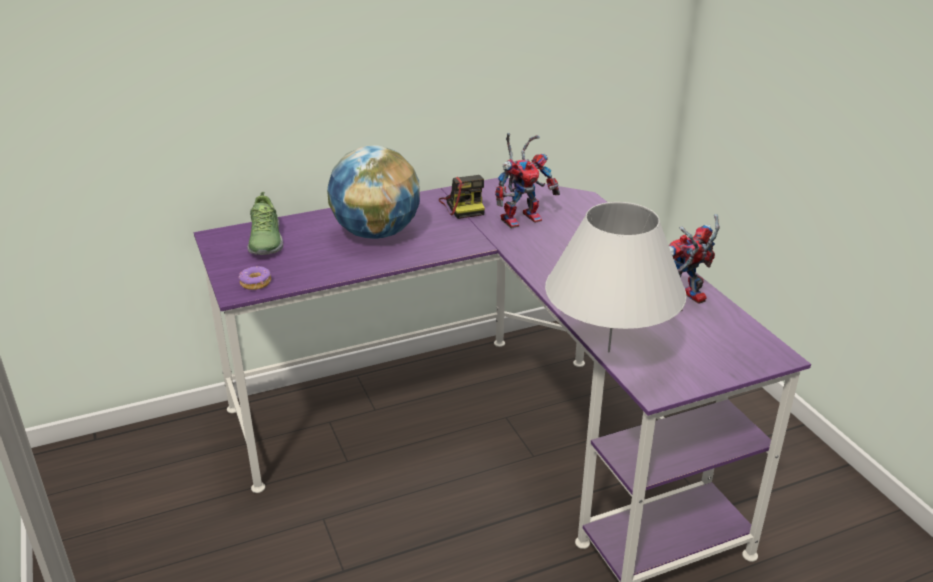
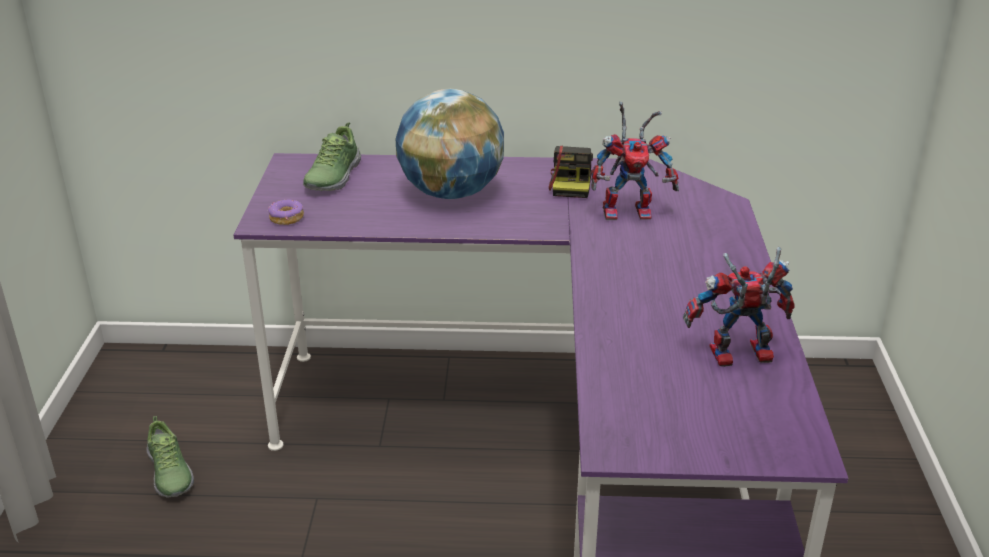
camera: 25 degrees right, 0 degrees up
white table lamp [545,202,687,352] -> none
none -> shoe [146,416,194,498]

